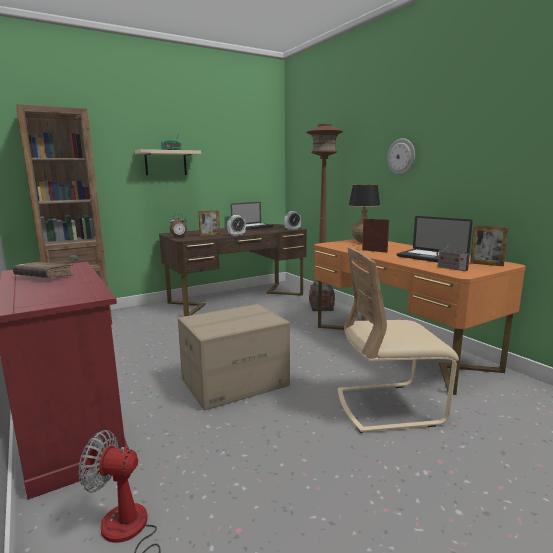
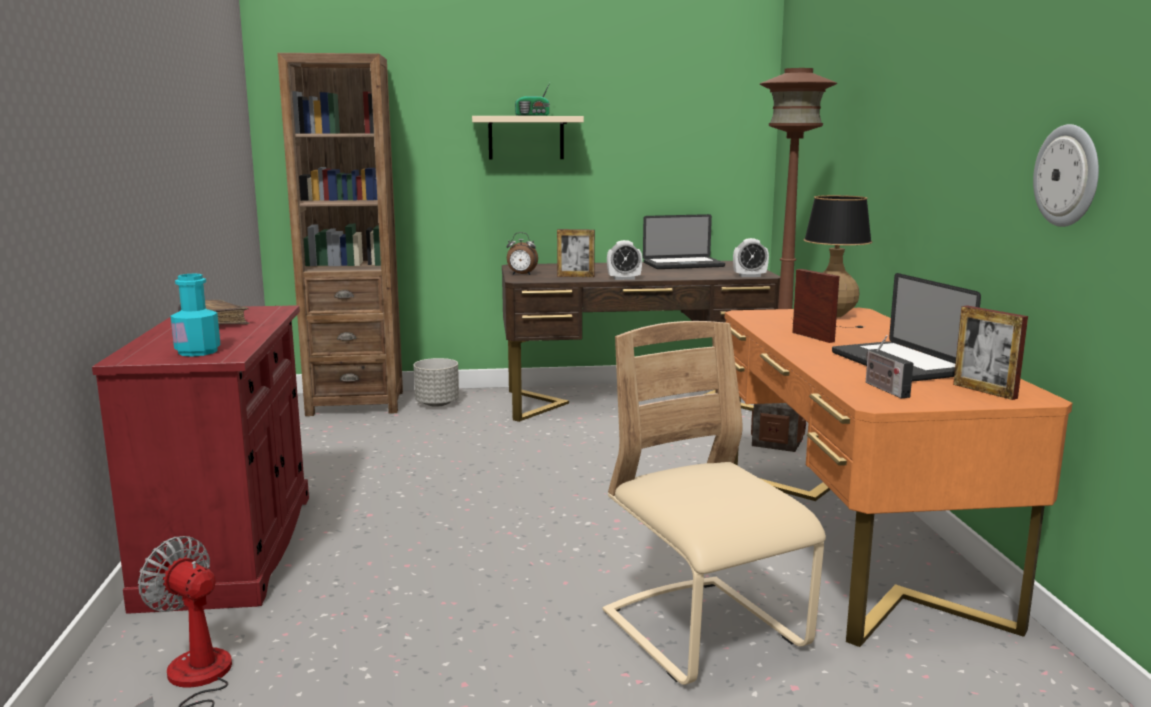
camera: 25 degrees right, 0 degrees up
cardboard box [178,304,290,411] -> none
beige chair [338,247,459,433] -> beige chair turned 45 degrees clockwise [603,321,826,685]
wall clock [387,138,415,175] -> wall clock moved to [1033,124,1099,227]
none -> turquoise bottle [171,274,221,357]
none -> grey planter [414,358,459,407]

